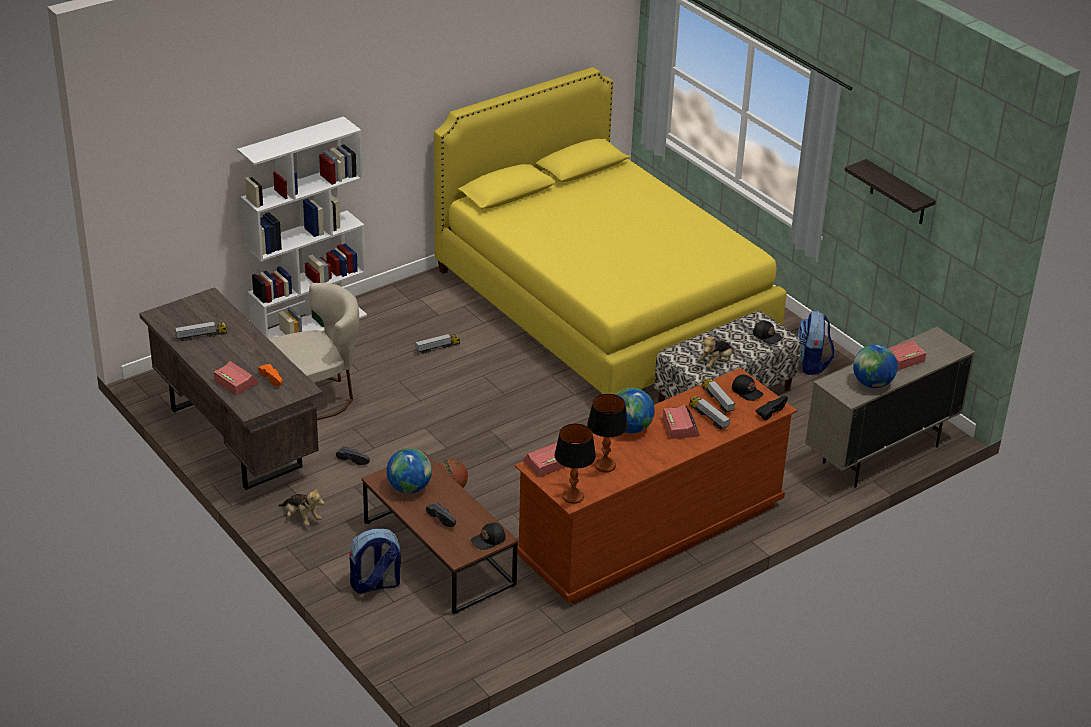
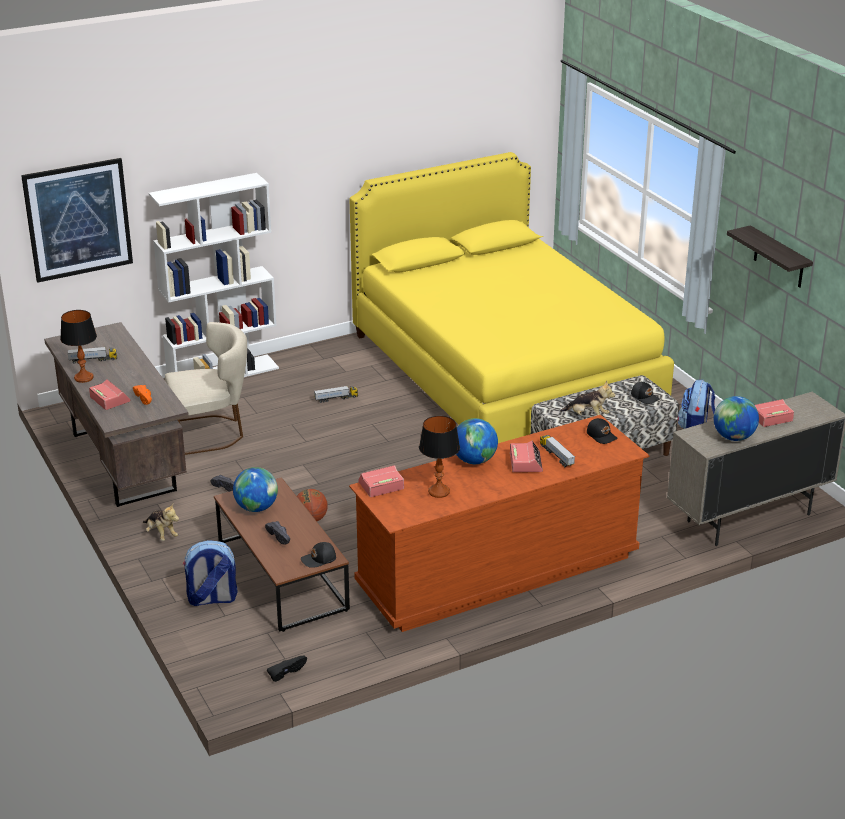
camera: 10 degrees right, 5 degrees down
table lamp [554,424,596,504] -> table lamp moved to [60,310,97,383]
plush toy [697,337,734,368] -> plush toy turned 120 degrees counterclockwise [560,380,615,415]
toy truck [702,378,735,413] -> none
black shoe [756,396,788,421] -> black shoe moved to [267,655,307,682]
none -> picture [21,158,133,283]

